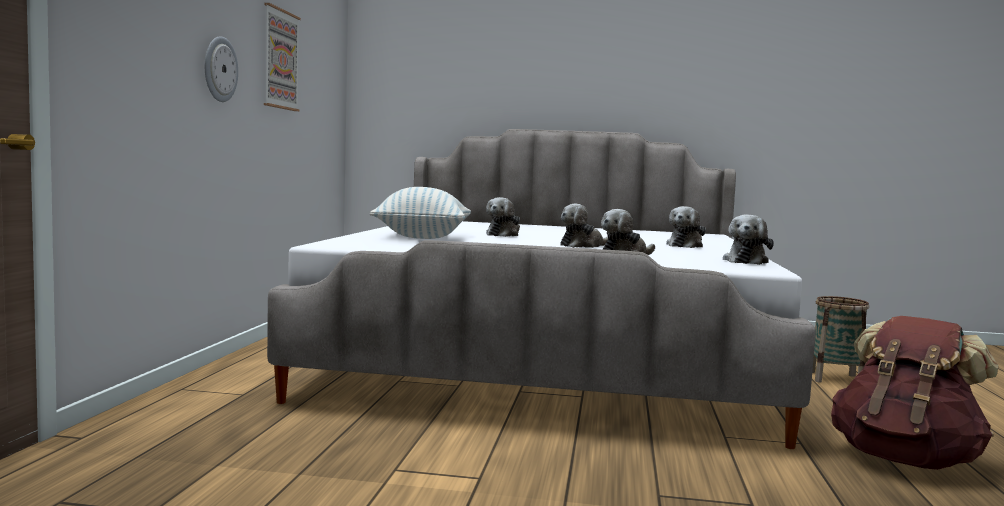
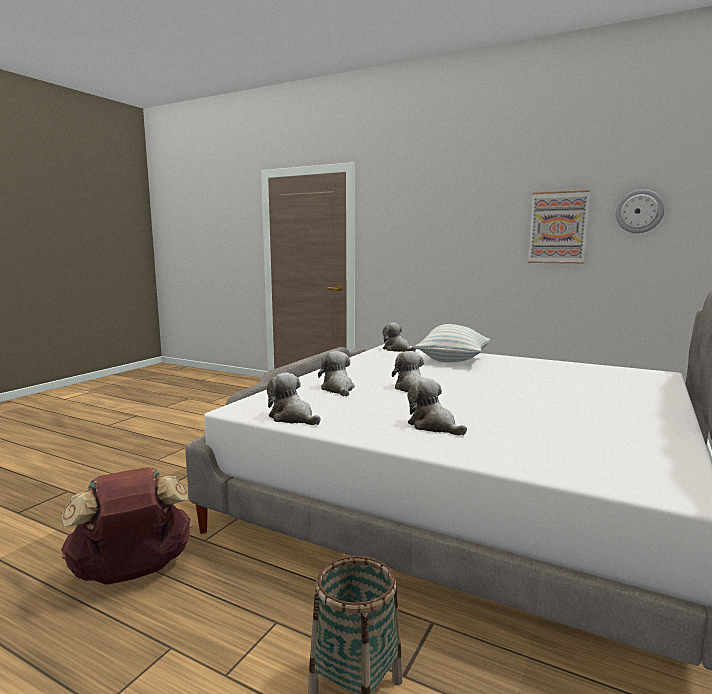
camera: 110 degrees right, 5 degrees up
wall clock [205,36,238,102] -> wall clock moved to [616,189,664,233]
plush toy [486,197,520,237] -> plush toy moved to [382,323,416,352]

